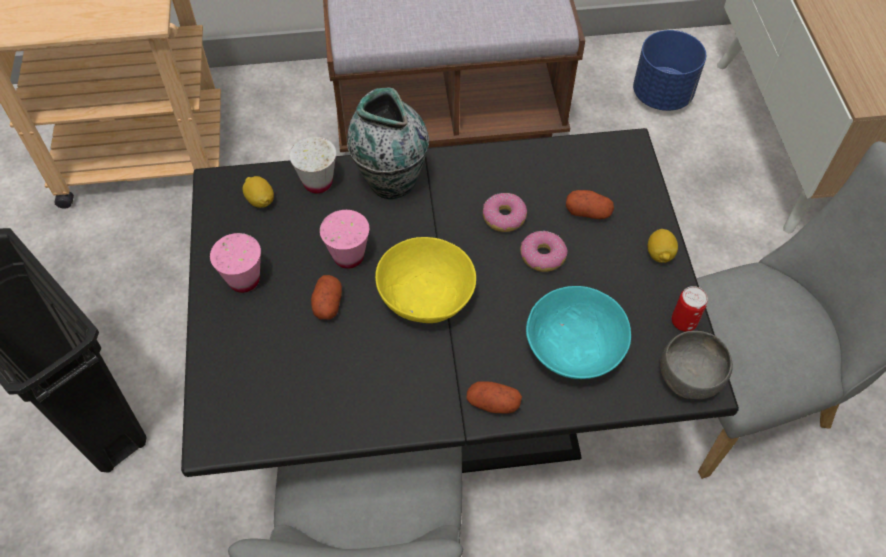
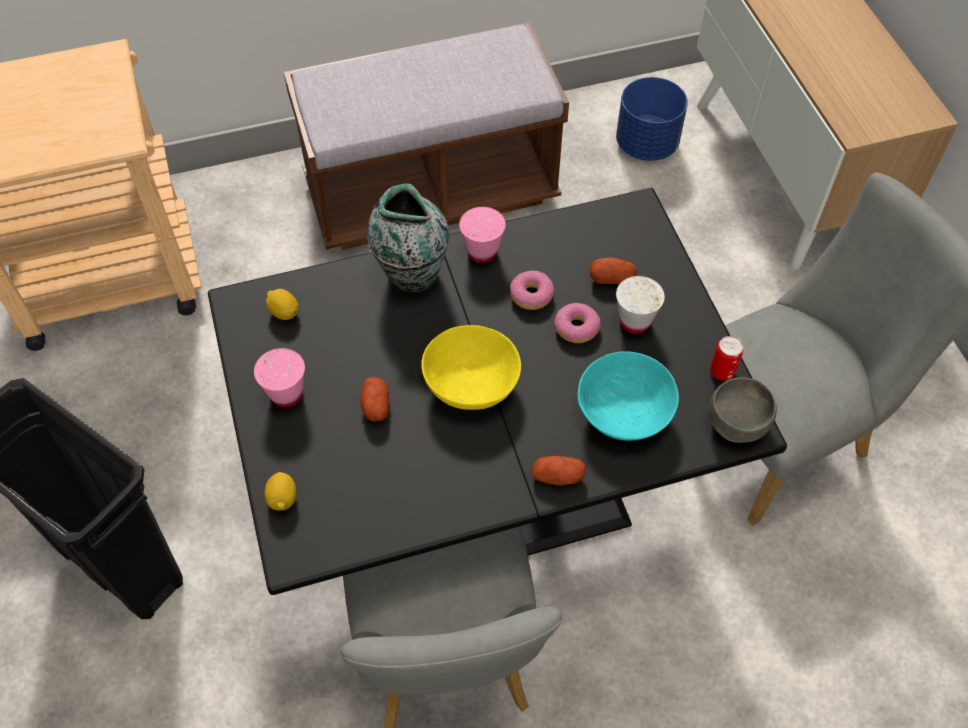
camera: 10 degrees left, 0 degrees up
white cup [289,136,336,193] -> white cup moved to [616,276,665,334]
pink cup [320,210,369,269] -> pink cup moved to [459,207,506,263]
lemon [648,229,678,263] -> lemon moved to [264,472,296,511]

